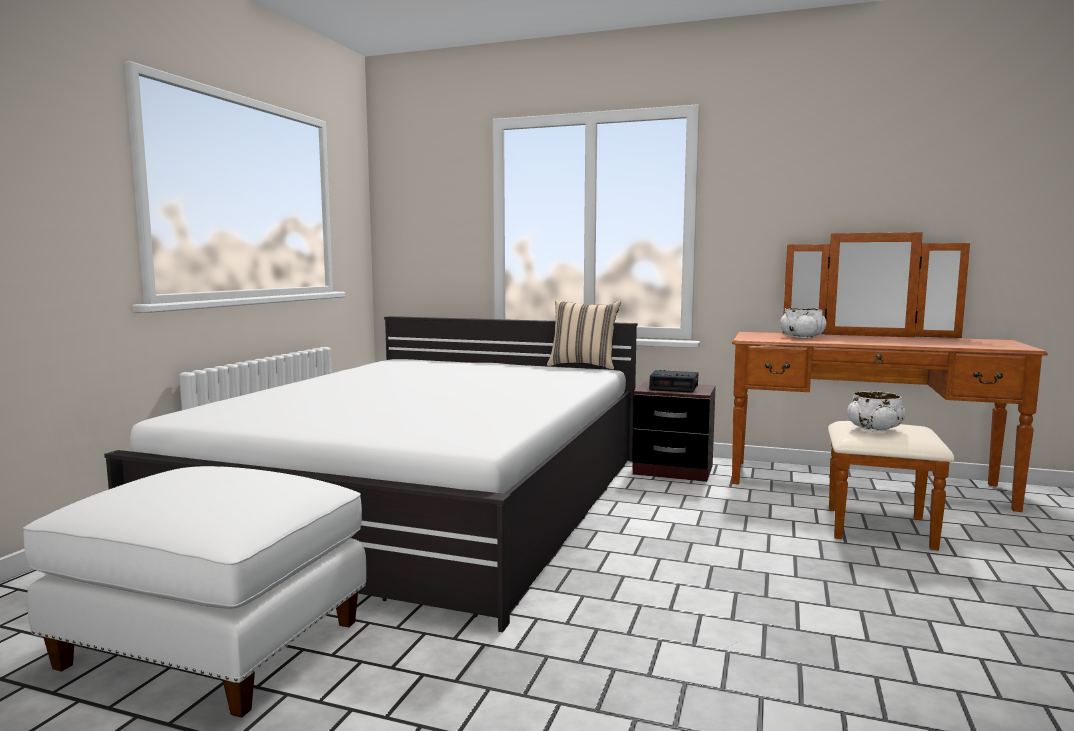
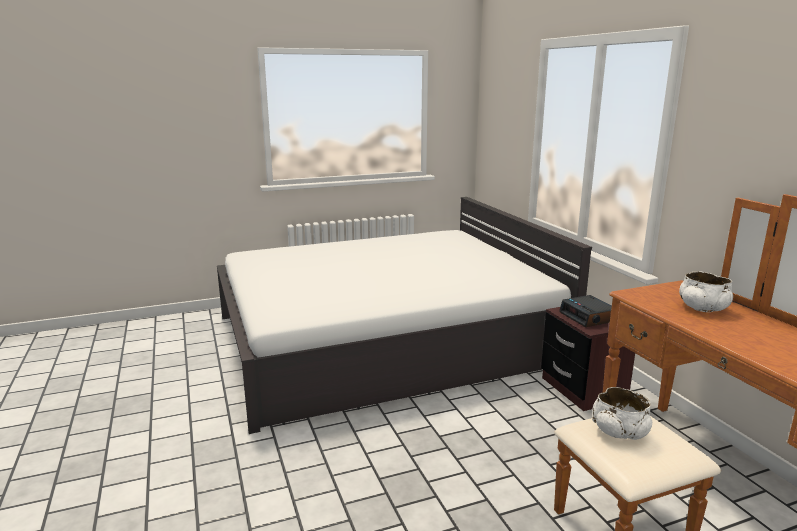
camera: 50 degrees right, 10 degrees up
white ottoman [23,466,367,718] -> none
beige pillow [547,300,620,370] -> none

